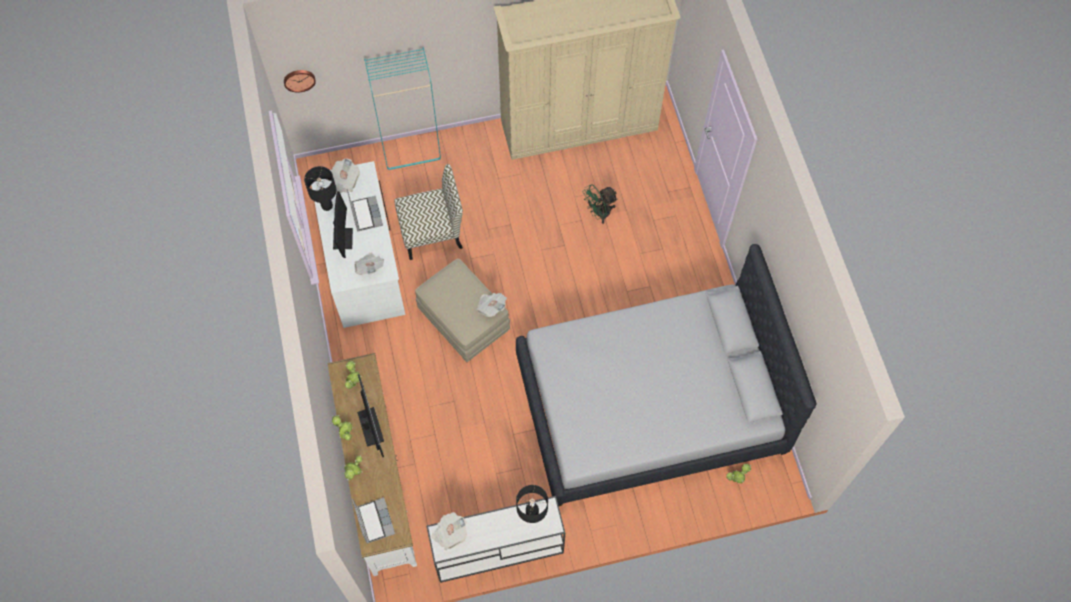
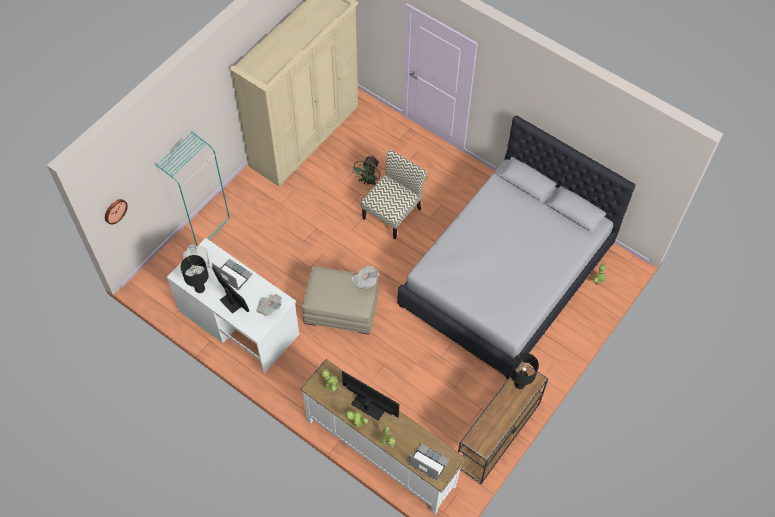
camera: 40 degrees left, 5 degrees down
chair [394,164,463,260] -> chair moved to [361,149,427,239]
white console table [427,496,565,583] -> brown console table [458,362,548,484]
newspaper [432,512,467,550] -> none

